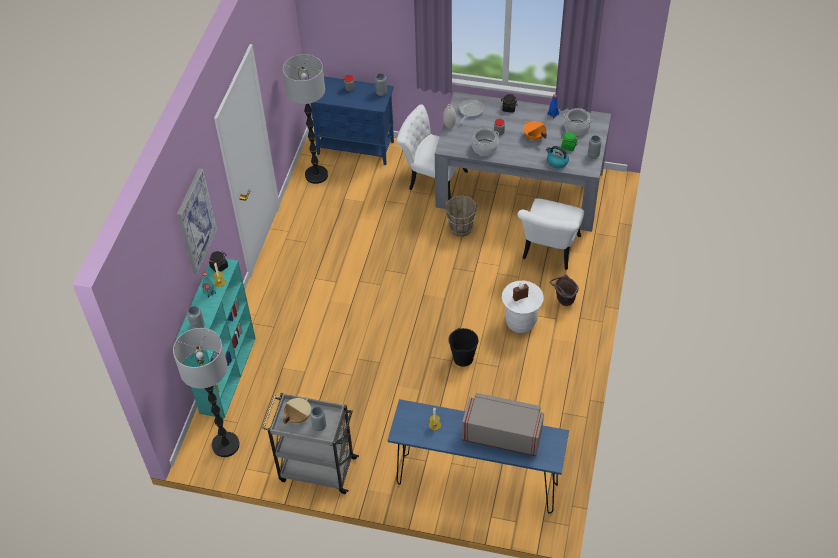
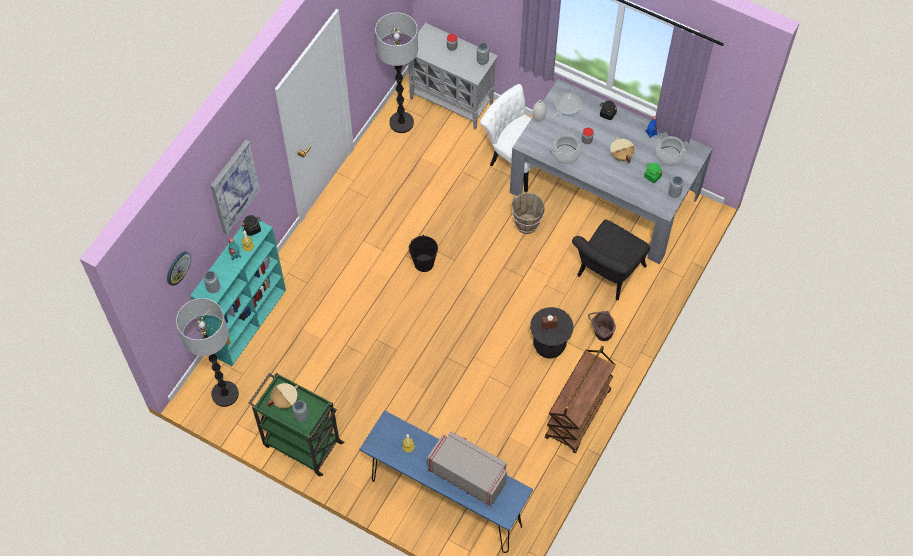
camera: 15 degrees right, 10 degrees up
grey cart [262,393,359,494] -> green cart [249,372,344,476]
blue cabinet [311,76,394,165] -> grey cabinet [408,23,498,130]
black bucket [449,328,478,367] -> black bucket moved to [409,235,438,272]
white stool [502,281,544,333] -> black stool [530,307,573,358]
white chair [517,199,584,270] -> black chair [572,220,650,300]
orange cooking pot [524,121,547,140] -> beige cooking pot [610,137,635,163]
kettle [546,146,569,169] -> none
none -> wall clock [167,251,191,286]
none -> brown cart [545,346,616,453]

